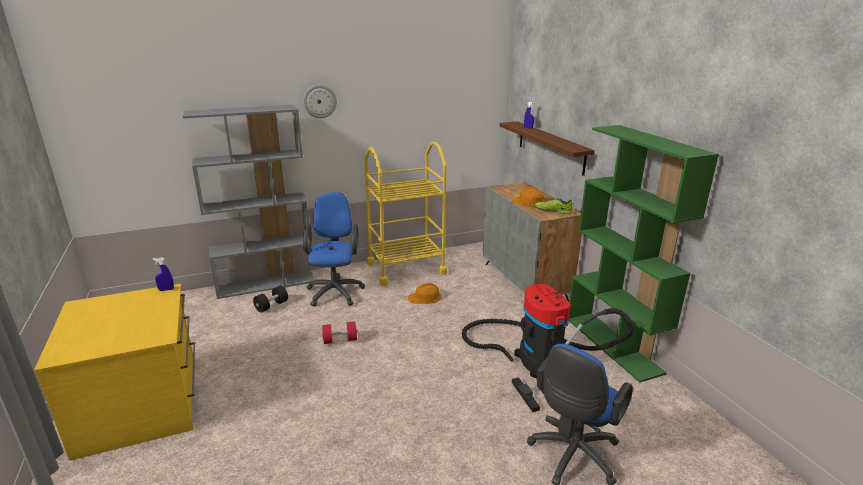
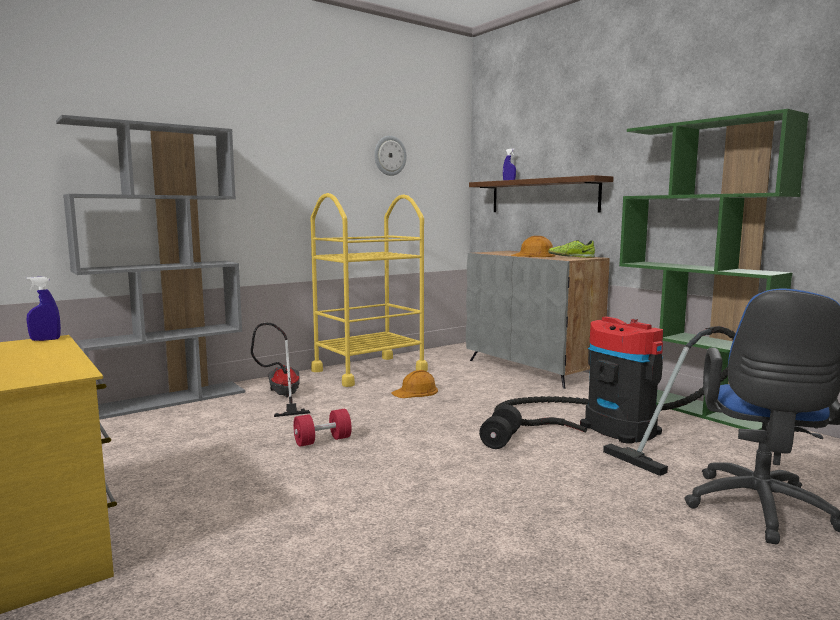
camera: 15 degrees left, 15 degrees down
black dumbbell [253,286,288,313] -> black dumbbell moved to [479,405,522,449]
wall clock [303,84,337,118] -> wall clock moved to [374,136,407,176]
blue office chair [303,192,365,307] -> vacuum cleaner [251,323,310,417]

